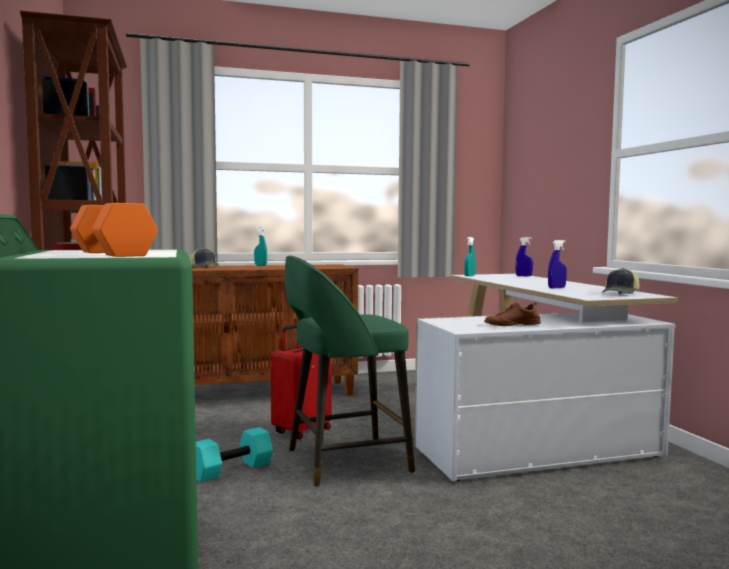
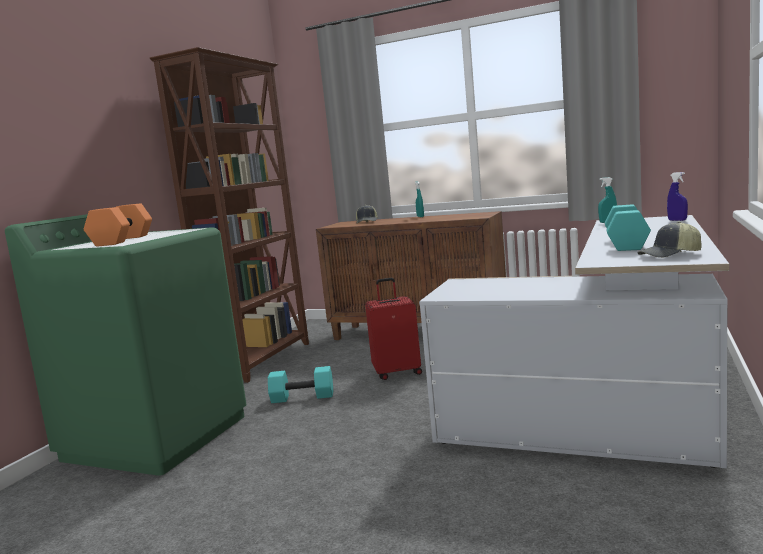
camera: 40 degrees right, 5 degrees up
green stool [285,255,415,487] -> none
brown shoe [484,302,541,326] -> none
blue spray bottle [548,240,567,288] -> turquoise dumbbell [605,204,651,251]

